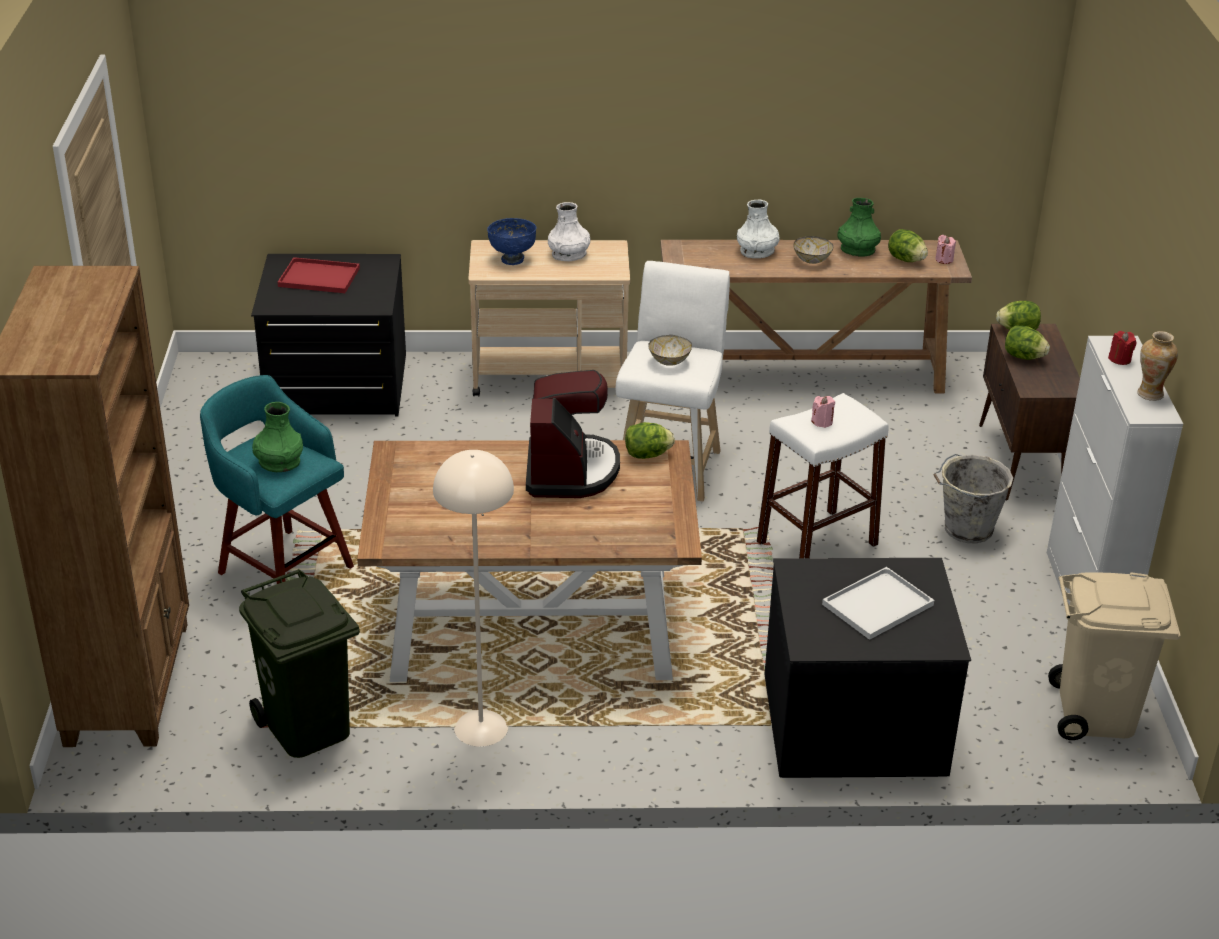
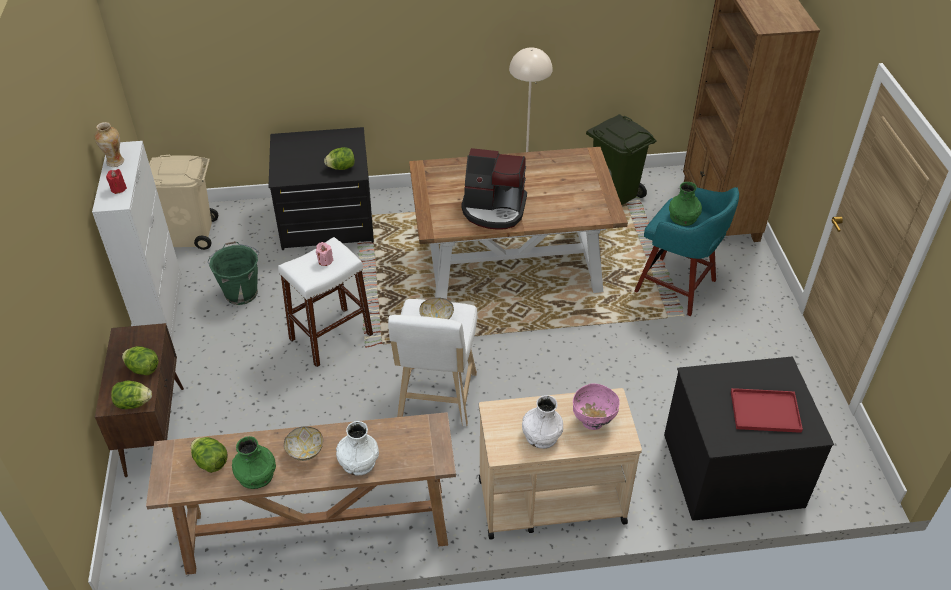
camera: 175 degrees right, 10 degrees up
blue bowl [487,218,537,265] -> pink bowl [573,383,620,430]
coffee machine [526,370,620,498] -> coffee machine turned 75 degrees counterclockwise [461,148,527,230]
lettuce [625,422,675,459] -> lettuce moved to [324,147,355,170]
white tray [822,567,934,640] -> none
grey bucket [933,454,1013,543] -> none
pink candle [935,235,956,264] -> none
none -> green bucket [207,241,259,305]

